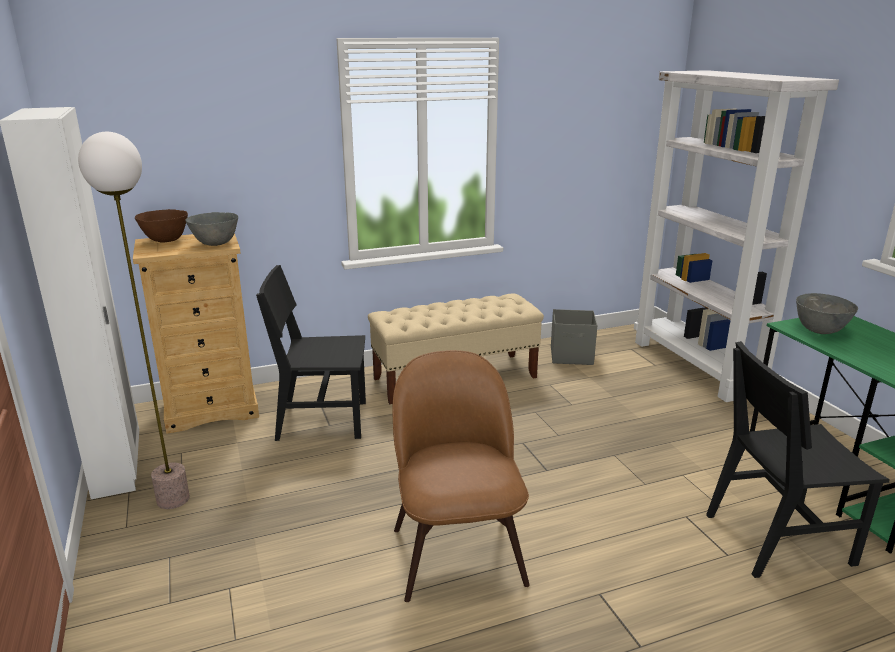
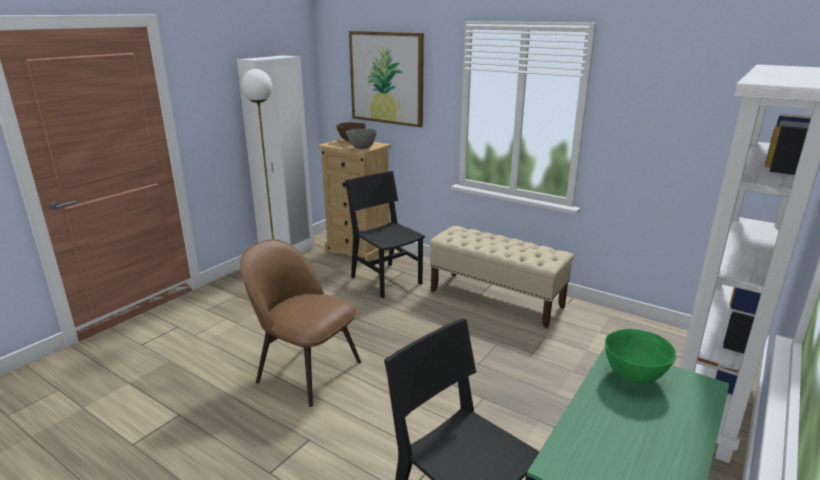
camera: 55 degrees right, 0 degrees up
brown chair [392,350,530,602] -> brown chair turned 105 degrees counterclockwise [240,239,361,407]
grey storage box [551,309,597,365] -> none
grey bowl [796,293,858,334] -> green bowl [605,329,676,384]
none -> picture [349,31,424,128]

